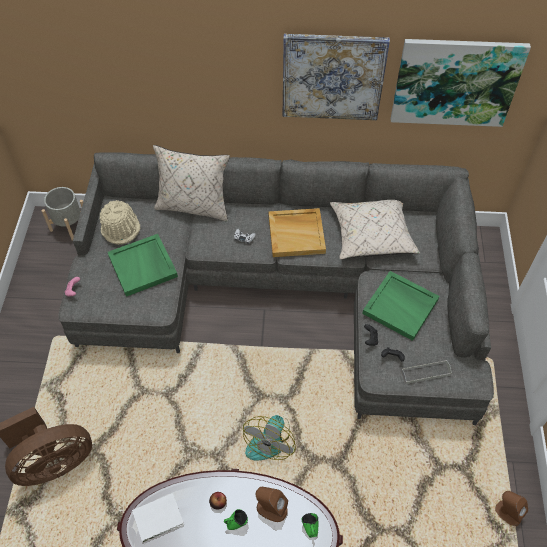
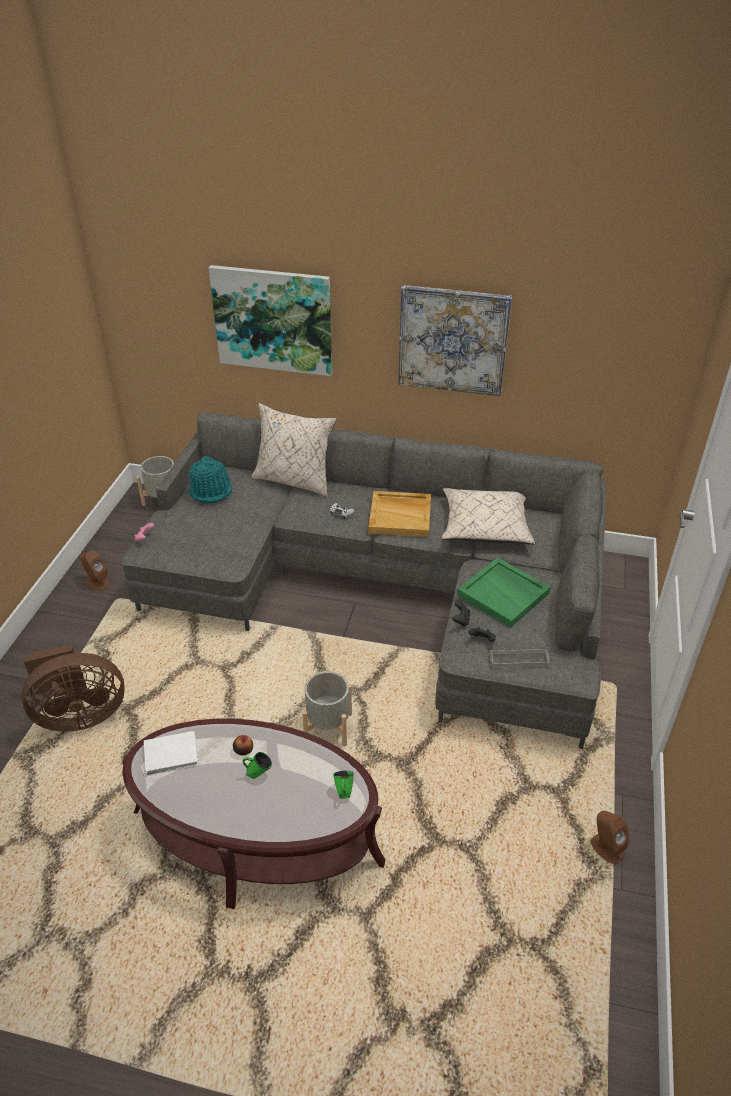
camera: 10 degrees right, 15 degrees down
beige hat [100,200,140,245] -> turquoise hat [189,456,232,503]
green tray [108,234,178,297] -> none
fan [243,415,296,461] -> grey planter [302,671,352,746]
brown speaker [256,487,288,522] -> brown speaker moved to [80,551,110,590]
picture [391,39,531,127] -> picture moved to [208,265,332,376]

